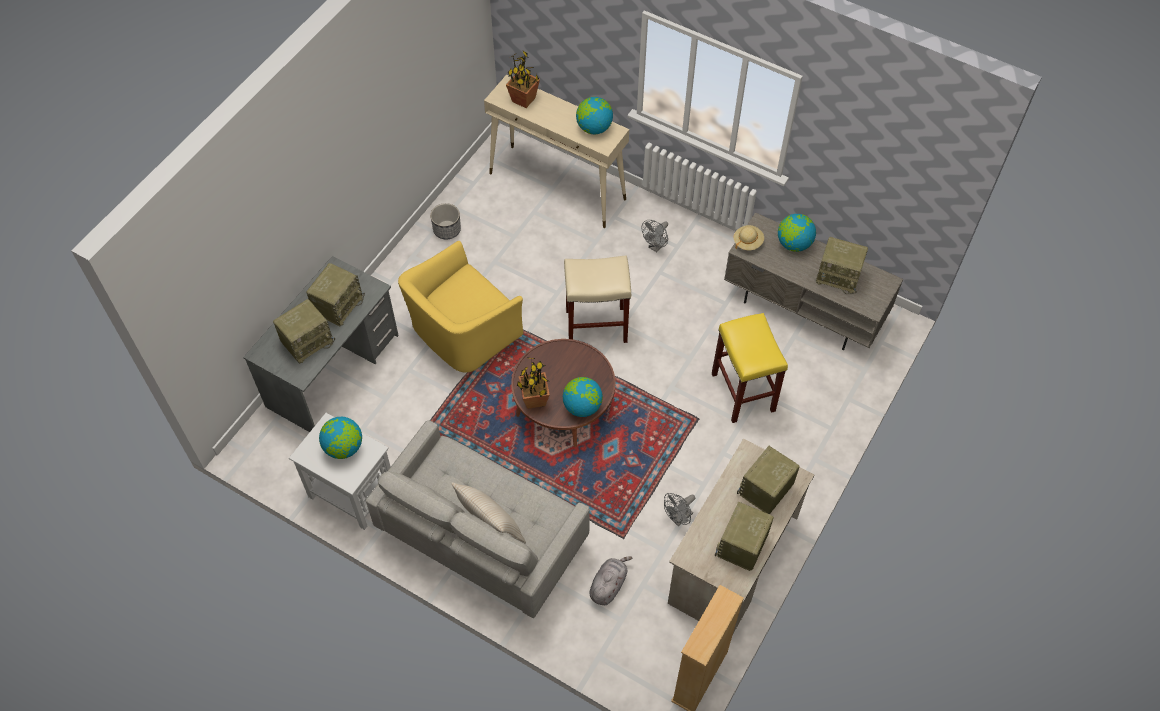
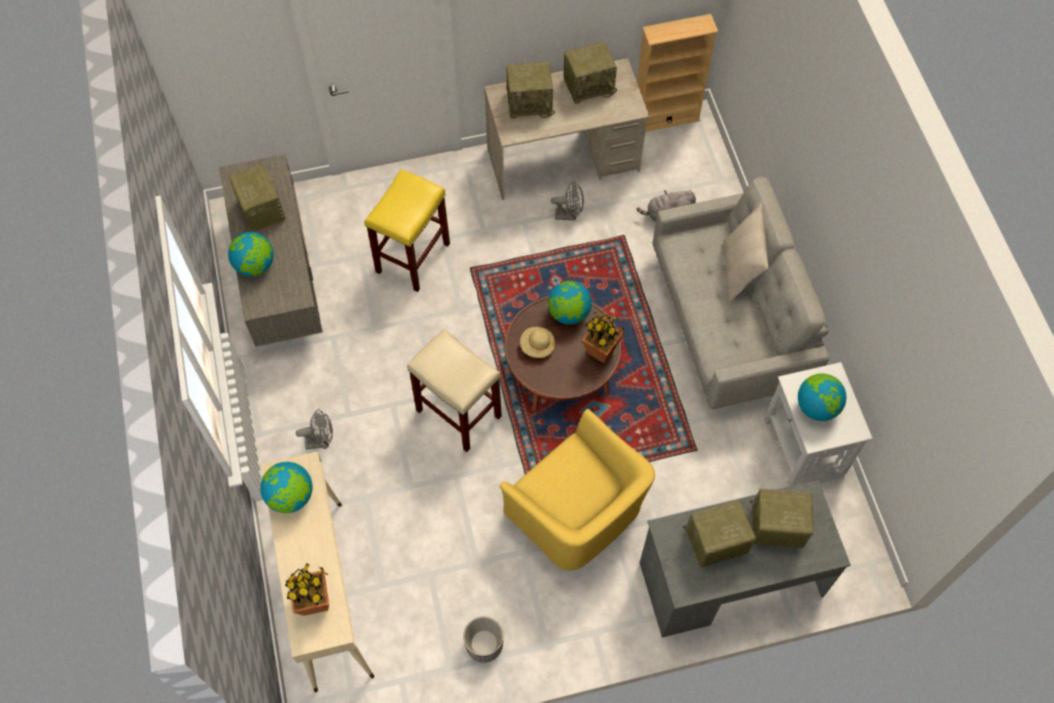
camera: 135 degrees left, 5 degrees up
yellow armchair [398,241,523,373] -> yellow armchair turned 45 degrees clockwise [499,409,655,571]
beige hat [734,225,764,251] -> beige hat moved to [520,327,555,358]

